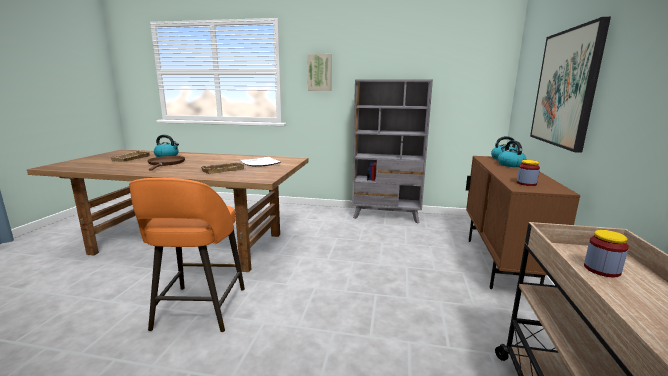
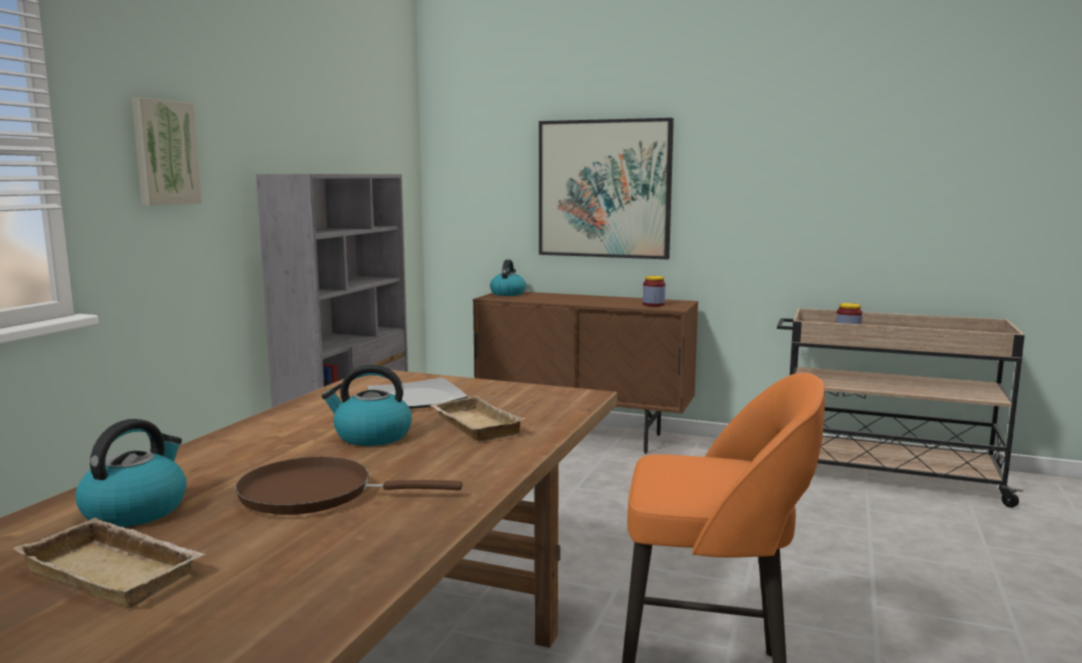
camera: 80 degrees left, 5 degrees down
kettle [498,141,527,167] -> kettle moved to [322,365,412,446]

